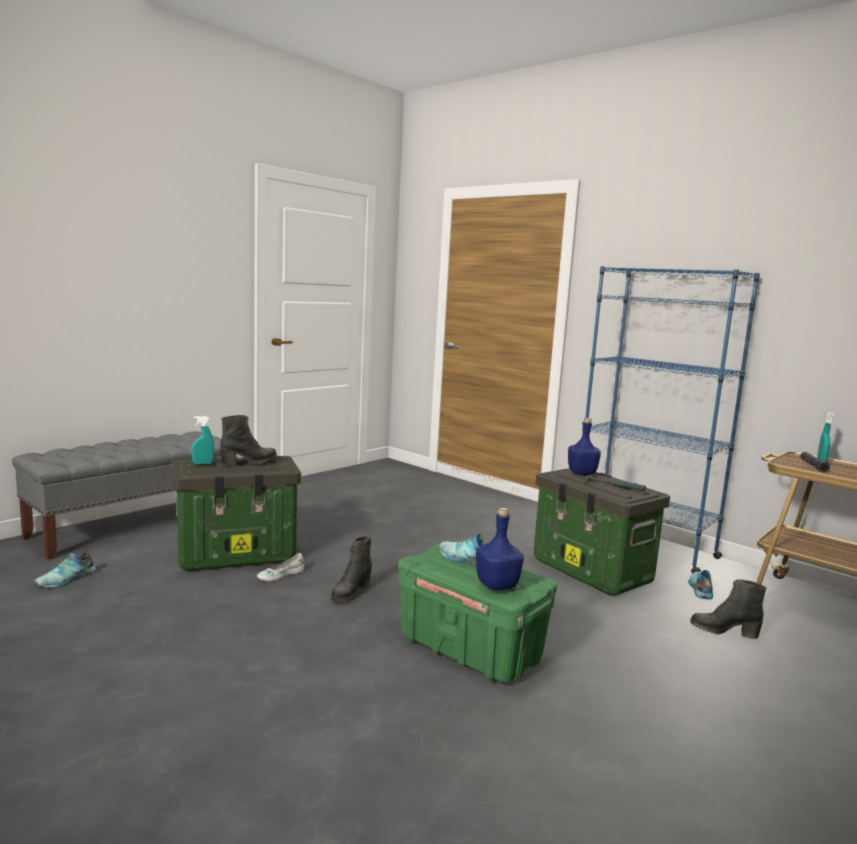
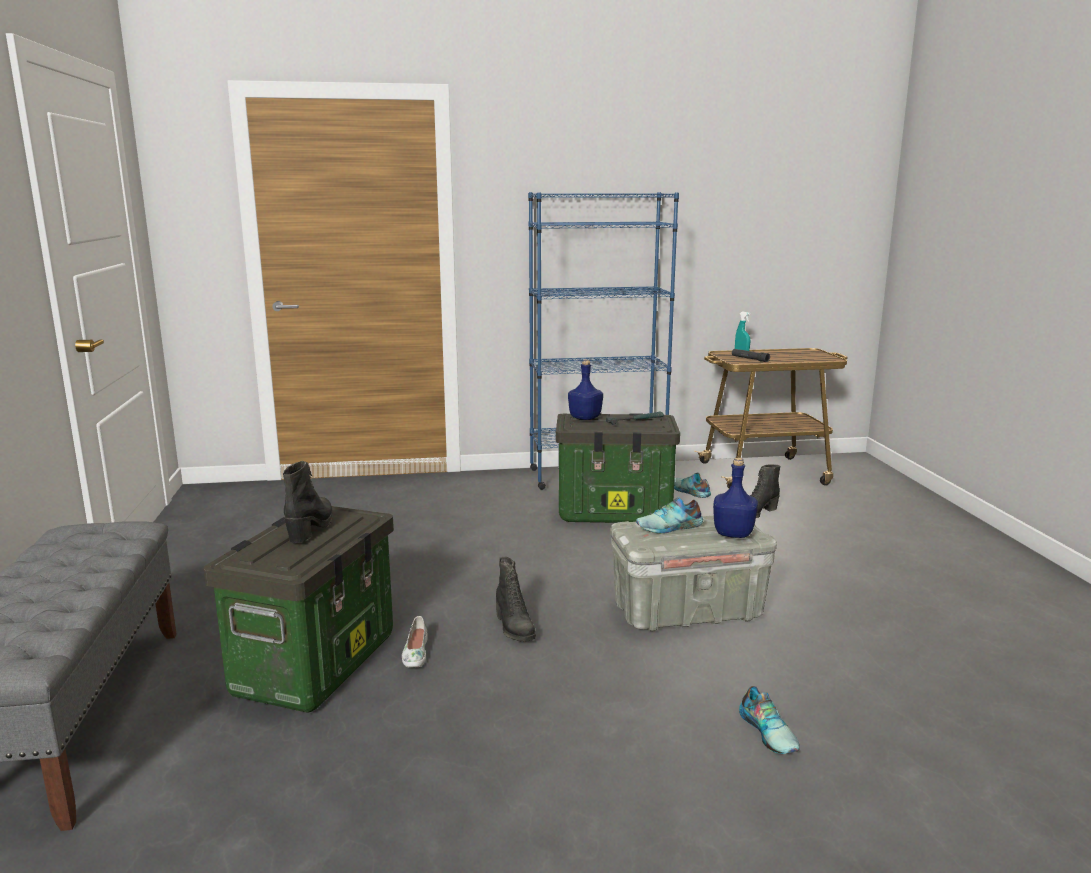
camera: 50 degrees left, 5 degrees up
shoe [34,553,96,588] -> shoe moved to [739,686,800,754]
turquoise spray bottle [191,416,214,465] -> none
green storage box [398,543,557,683] -> grey storage box [610,516,777,632]

